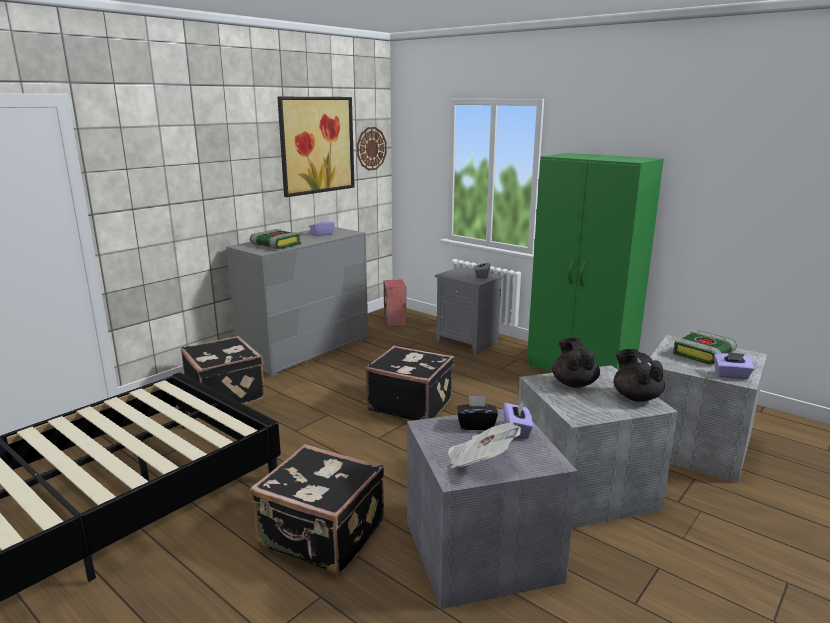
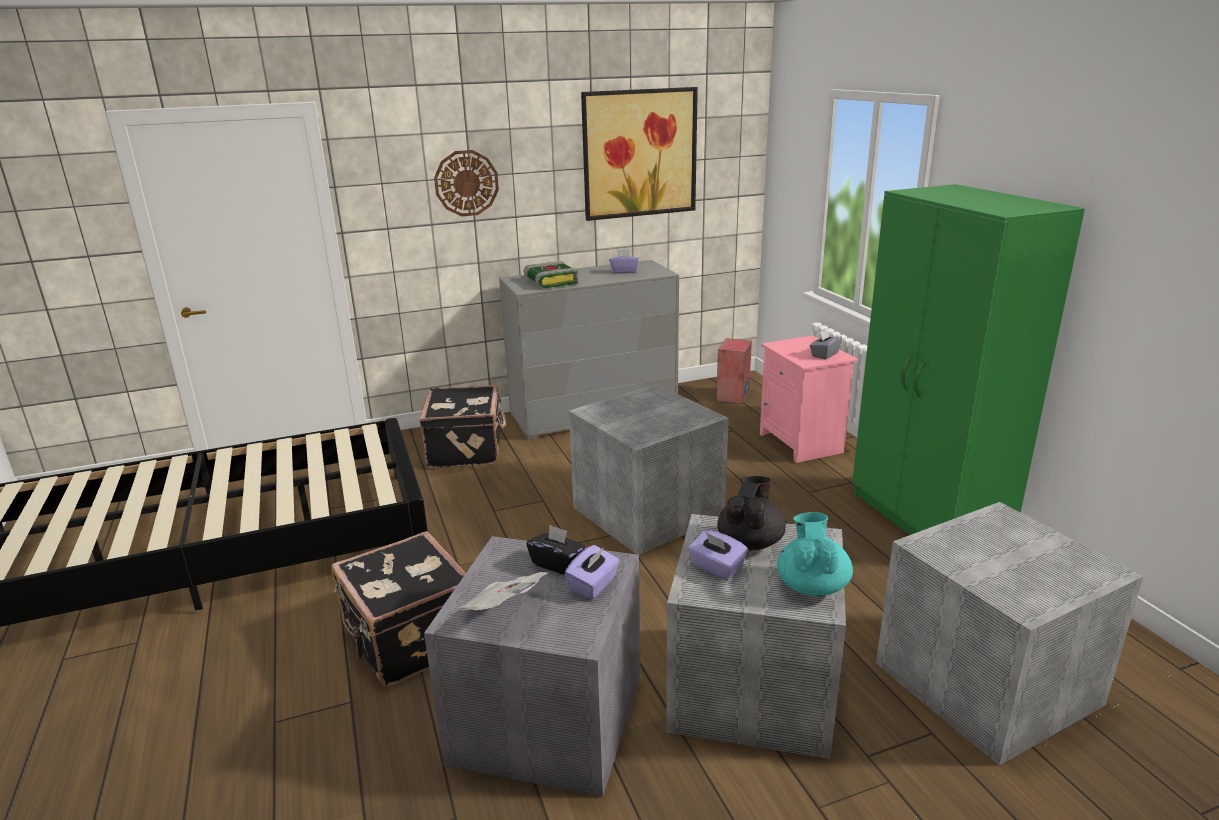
camera: 30 degrees right, 5 degrees up
wall clock [357,127,387,171] -> wall clock moved to [434,150,499,216]
black suitcase [365,346,454,420] -> grey storage box [569,384,729,555]
grey nightstand [435,267,504,354] -> pink nightstand [760,335,858,463]
black teapot [614,349,665,402] -> turquoise teapot [777,512,853,596]
book [673,330,737,365] -> none
purple tissue box [714,352,754,379] -> purple tissue box moved to [688,530,748,580]

